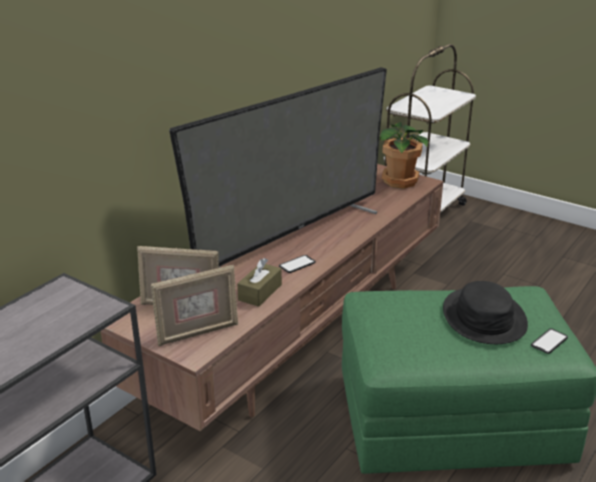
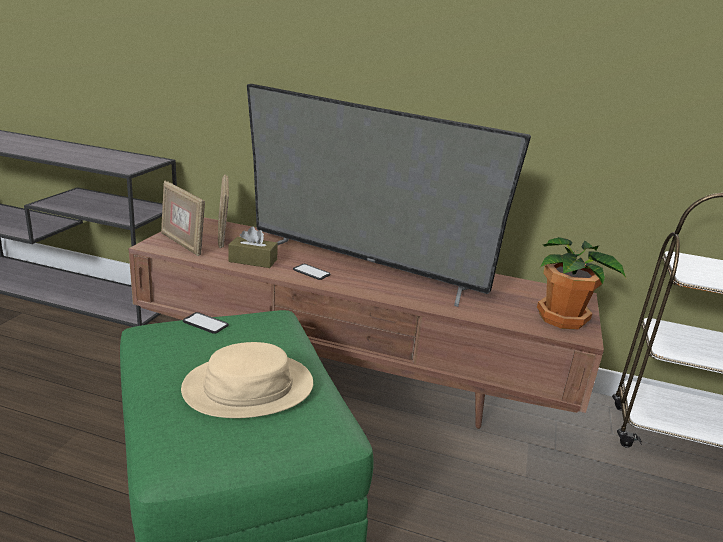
camera: 70 degrees right, 5 degrees down
black hat [443,281,528,344] -> beige hat [181,342,313,418]
phone [531,329,568,354] -> phone moved to [183,312,229,334]

